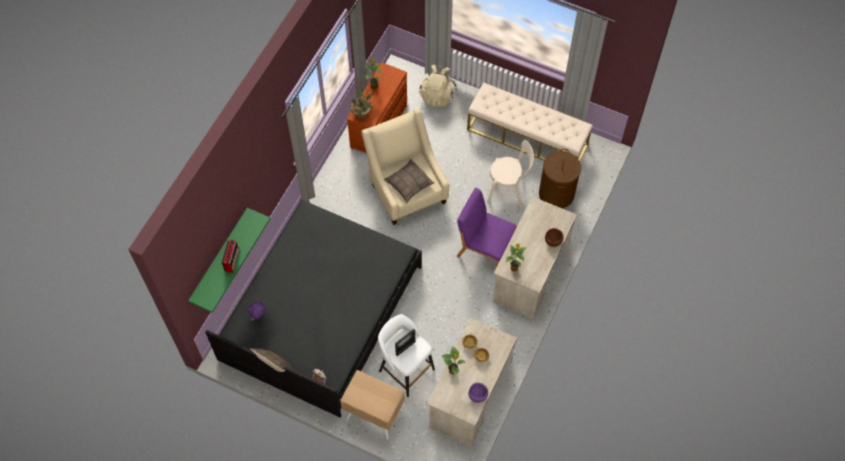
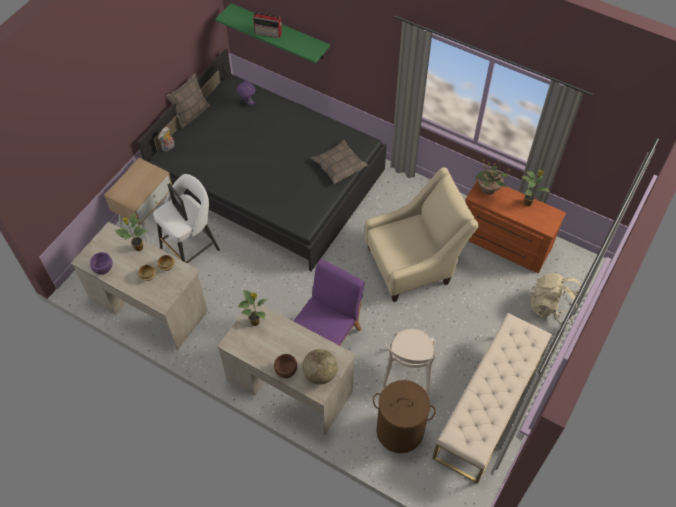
camera: 95 degrees right, 5 degrees down
pillow [384,159,434,204] -> pillow moved to [311,140,368,184]
none -> globe [302,349,338,385]

